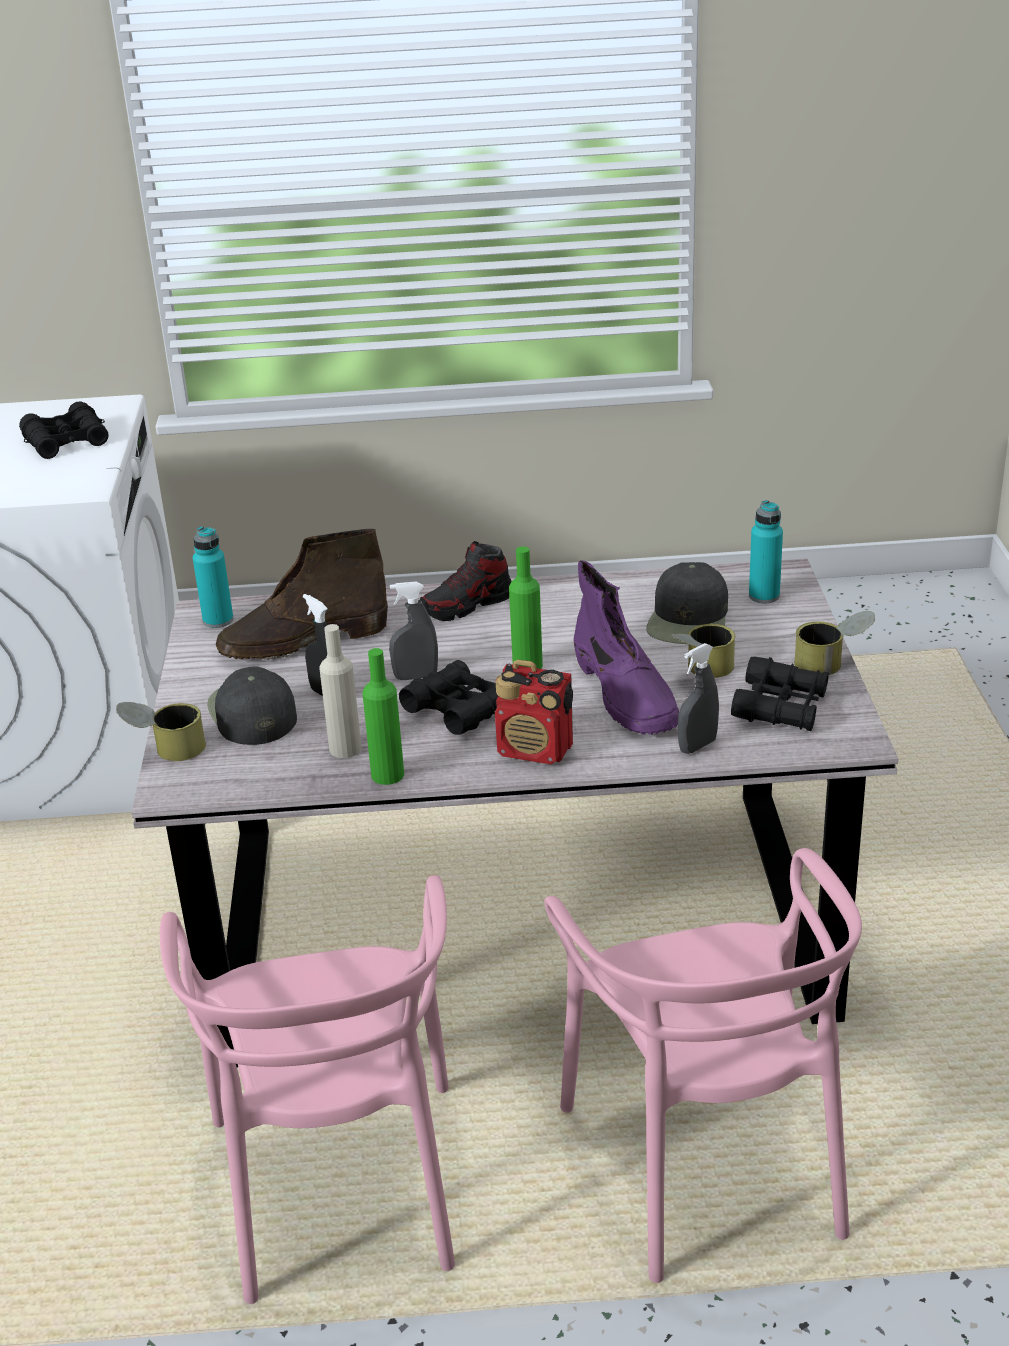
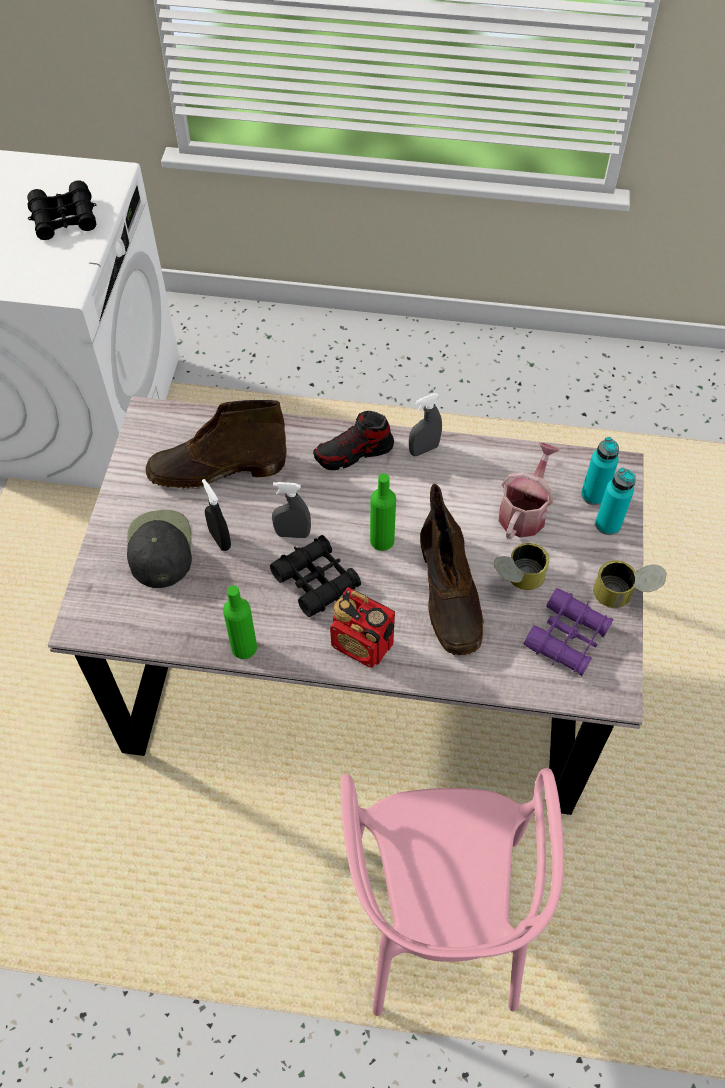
camera: 10 degrees right, 25 degrees up
can [116,702,206,761] -> none
pink chair [160,875,455,1304] -> none
turquoise bottle [193,526,234,628] -> turquoise bottle moved to [595,468,636,535]
beige bottle [320,624,361,758] -> none
purple boot [574,560,679,735] -> brown boot [420,484,484,655]
black cap [646,562,728,644] -> watering can [499,443,560,539]
grey spray bottle [678,643,719,754] -> grey spray bottle moved to [409,393,442,456]
black binoculars [731,657,829,731] -> purple binoculars [523,588,613,676]

